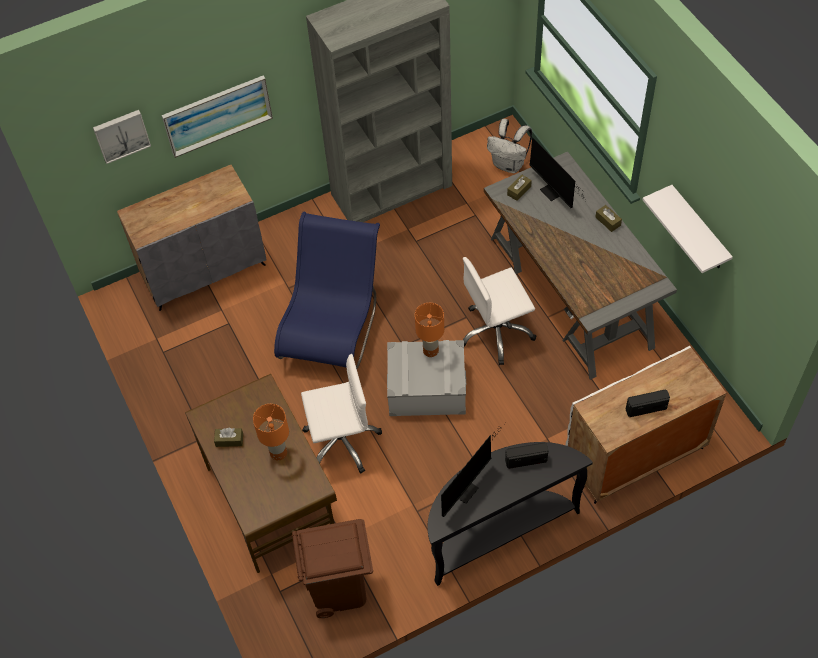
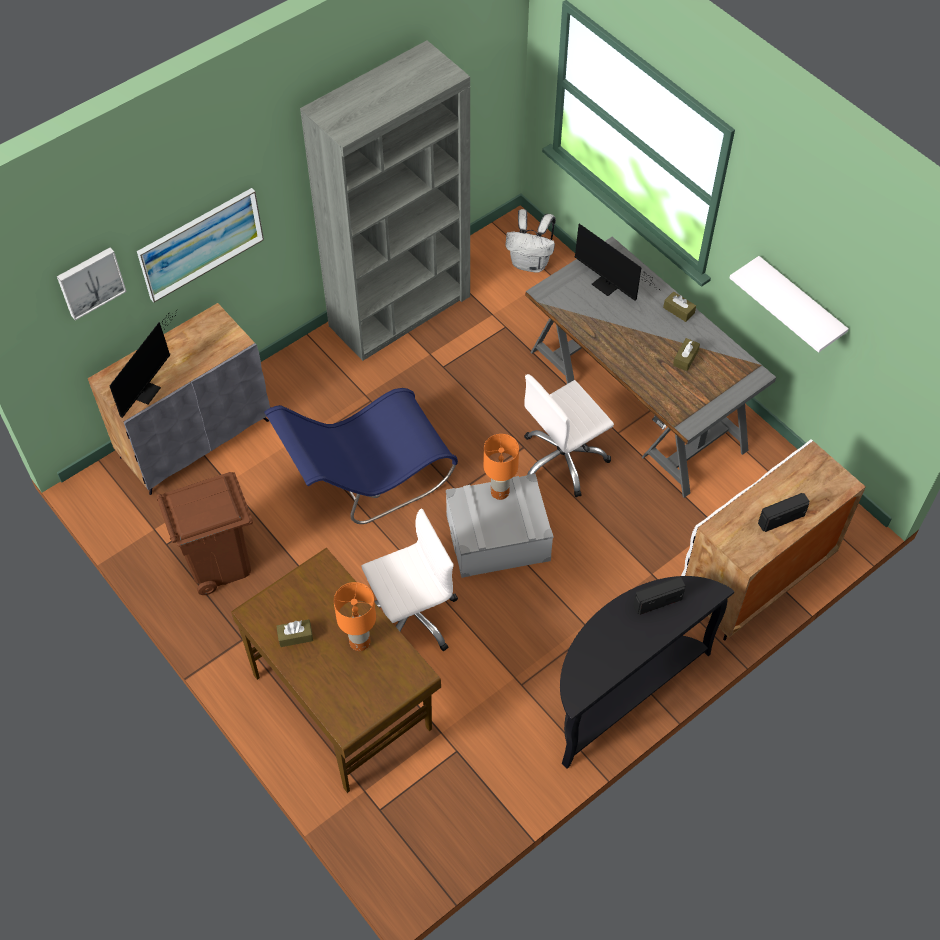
camera: 15 degrees left, 0 degrees up
blue chair [274,211,380,369] -> blue chair turned 120 degrees counterclockwise [264,388,458,524]
brown trash can [292,519,373,618] -> brown trash can moved to [157,472,253,595]
monitor [441,427,500,517] -> monitor moved to [110,309,178,418]
brown tissue box [507,174,532,201] -> brown tissue box moved to [673,338,700,371]

